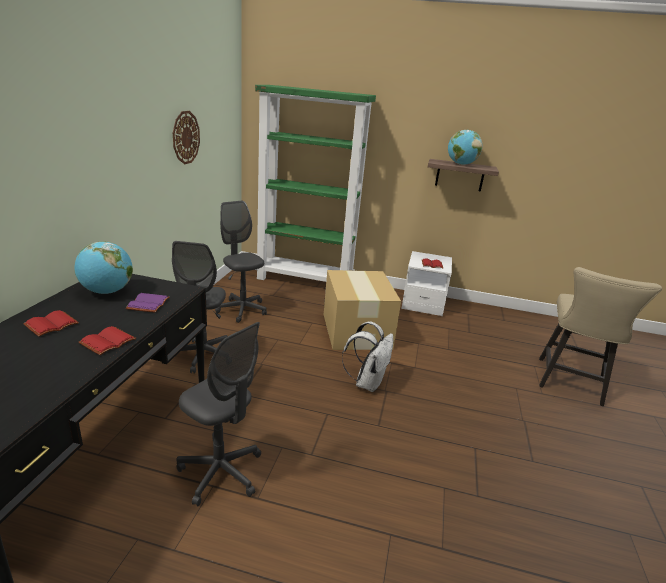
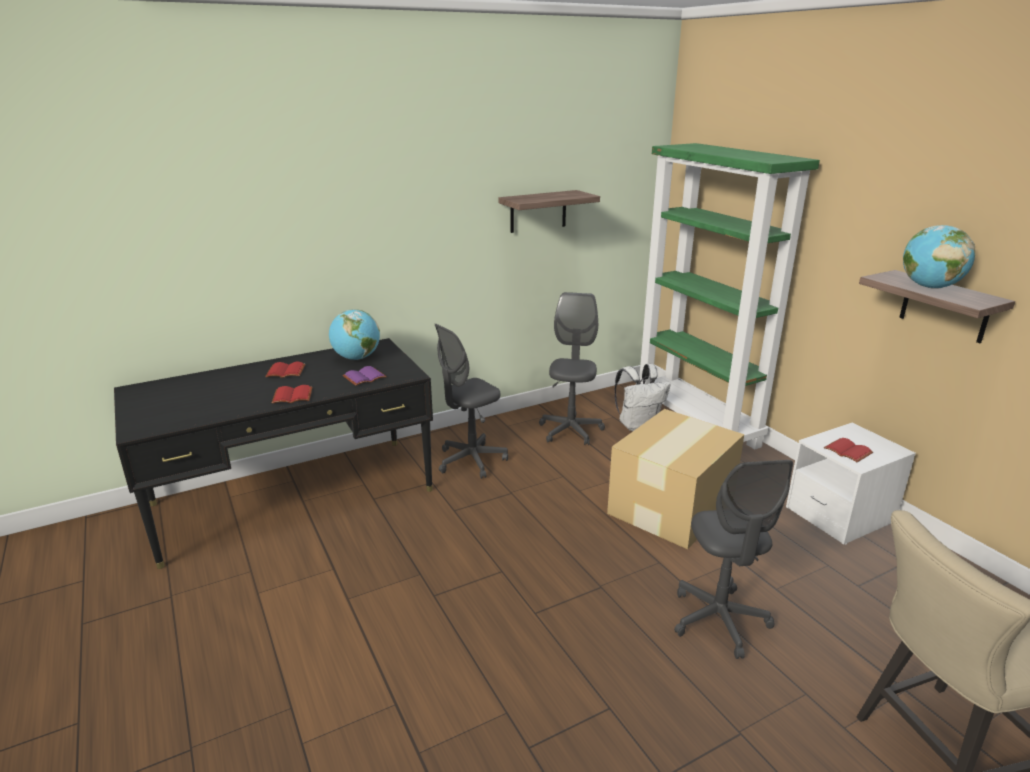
camera: 50 degrees right, 0 degrees up
wall clock [173,111,200,164] -> shelf [498,190,600,233]
grey office chair [176,322,261,506] -> grey office chair moved to [674,460,793,659]
white backpack [342,321,393,392] -> white backpack moved to [614,364,671,431]

